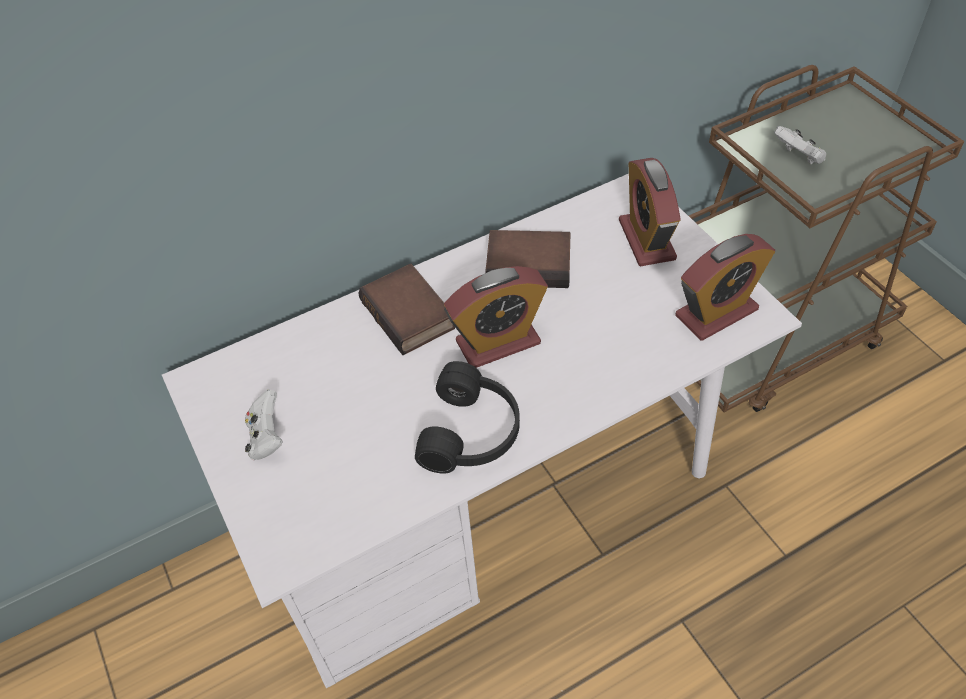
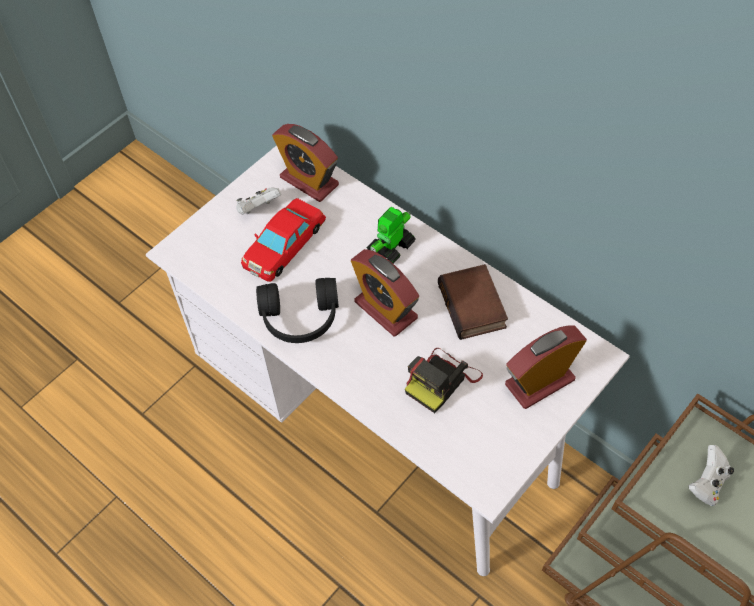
camera: 70 degrees right, 5 degrees up
book [358,264,455,355] -> toy robot [367,207,415,264]
alarm clock [675,234,775,341] -> alarm clock moved to [272,124,339,202]
none -> red toy car [241,198,326,282]
none -> camera [405,348,483,413]

